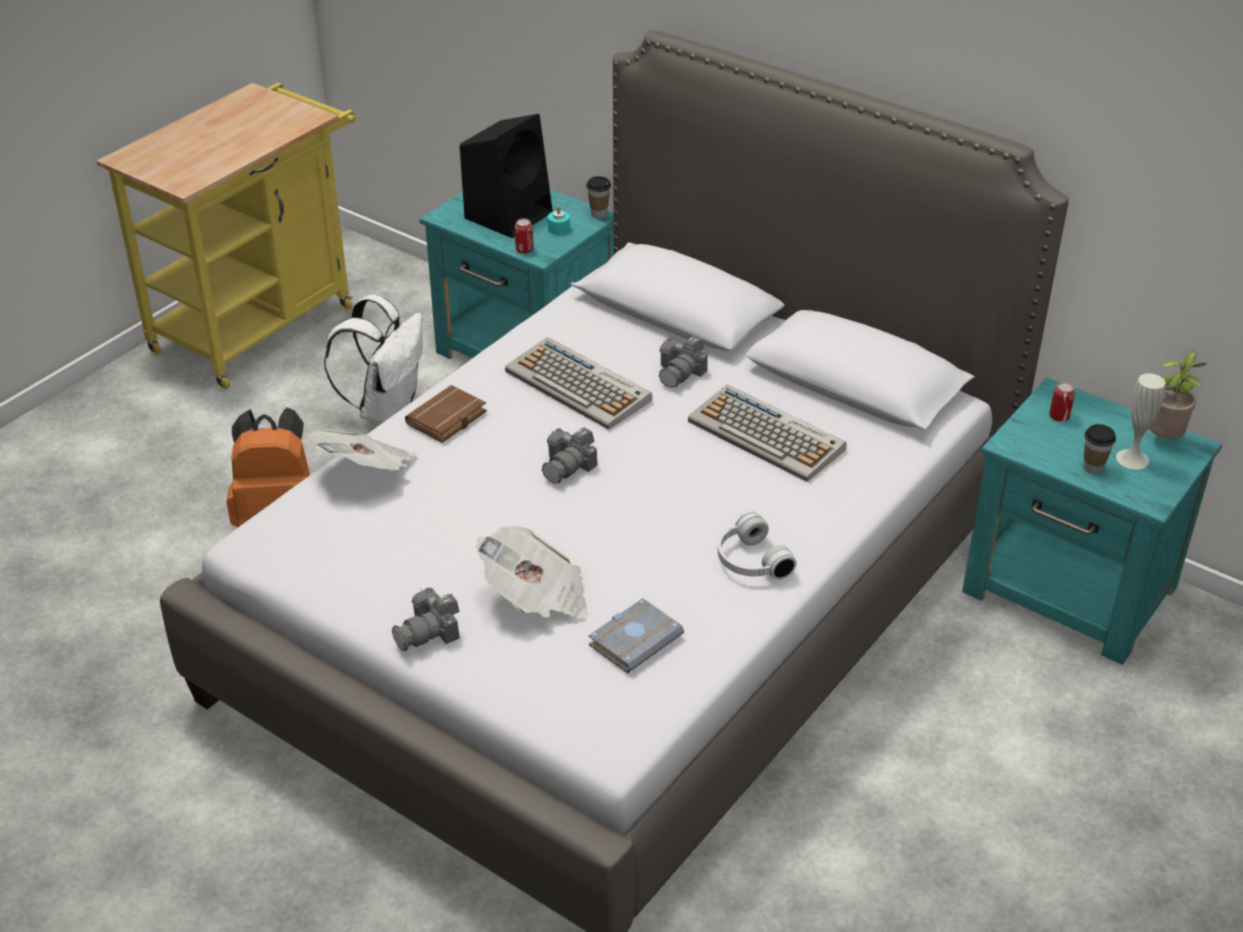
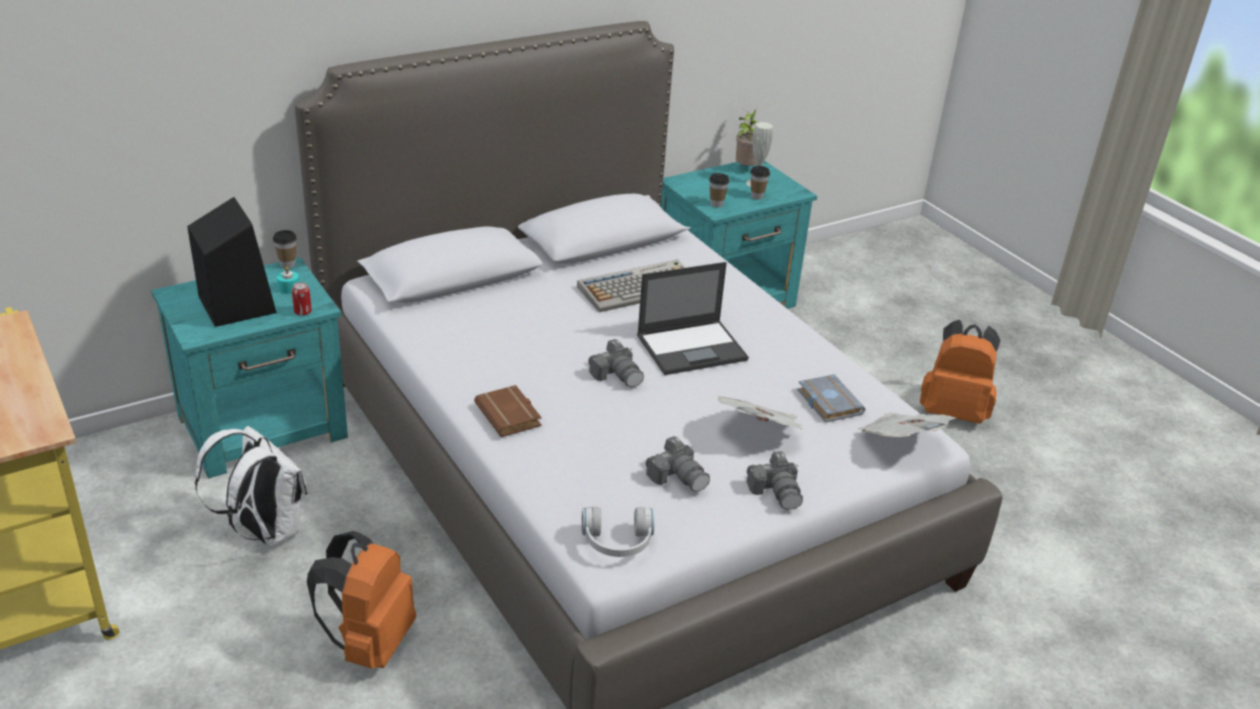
camera: 70 degrees left, 5 degrees down
newspaper [308,429,417,471] -> newspaper moved to [858,413,956,437]
keyboard [505,337,652,430] -> none
camera [659,336,708,388] -> camera moved to [646,436,710,492]
white headphones [718,512,797,580] -> white headphones moved to [582,507,655,557]
can [1049,382,1075,422] -> none
none -> laptop [637,262,749,375]
none -> cup [709,173,729,207]
none -> orange backpack [920,320,1000,424]

